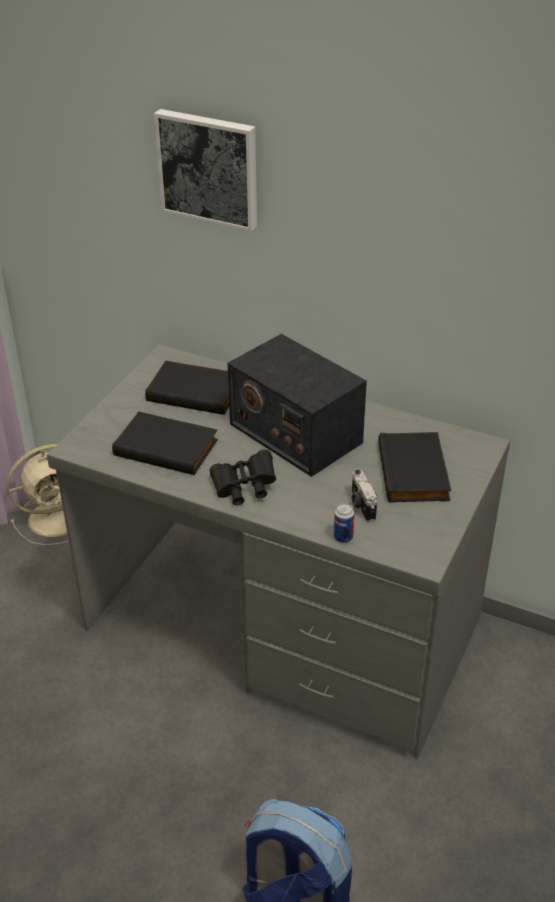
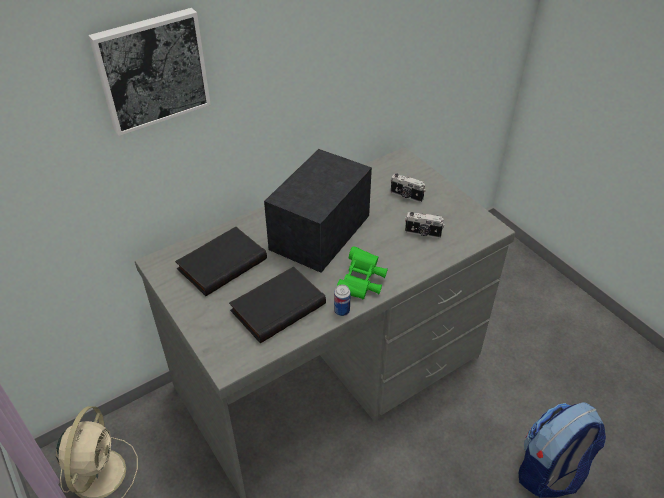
camera: 60 degrees left, 5 degrees up
black binoculars [209,450,276,505] -> green binoculars [337,246,388,299]
radio [227,334,367,477] -> radio turned 135 degrees clockwise [264,149,372,273]
can [334,503,354,543] -> can moved to [334,284,351,316]
black book [378,432,451,503] -> camera [391,173,426,202]

